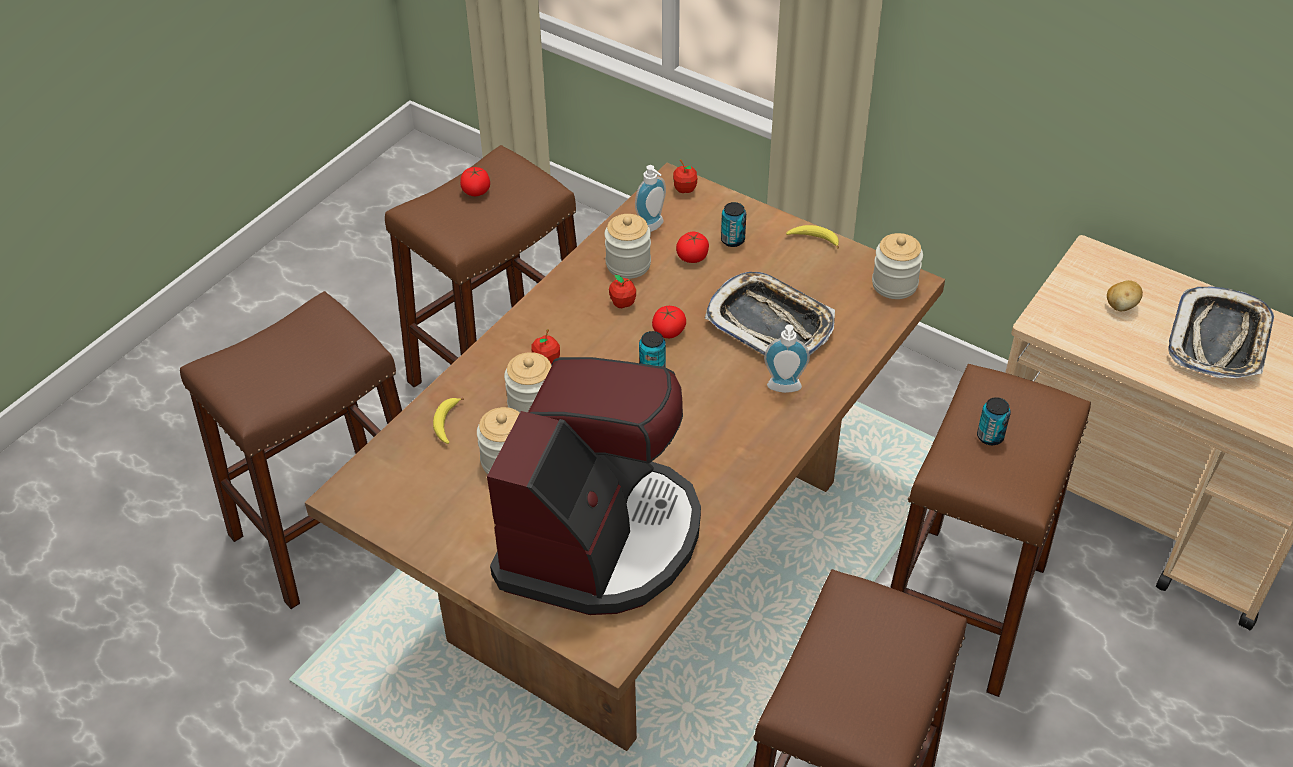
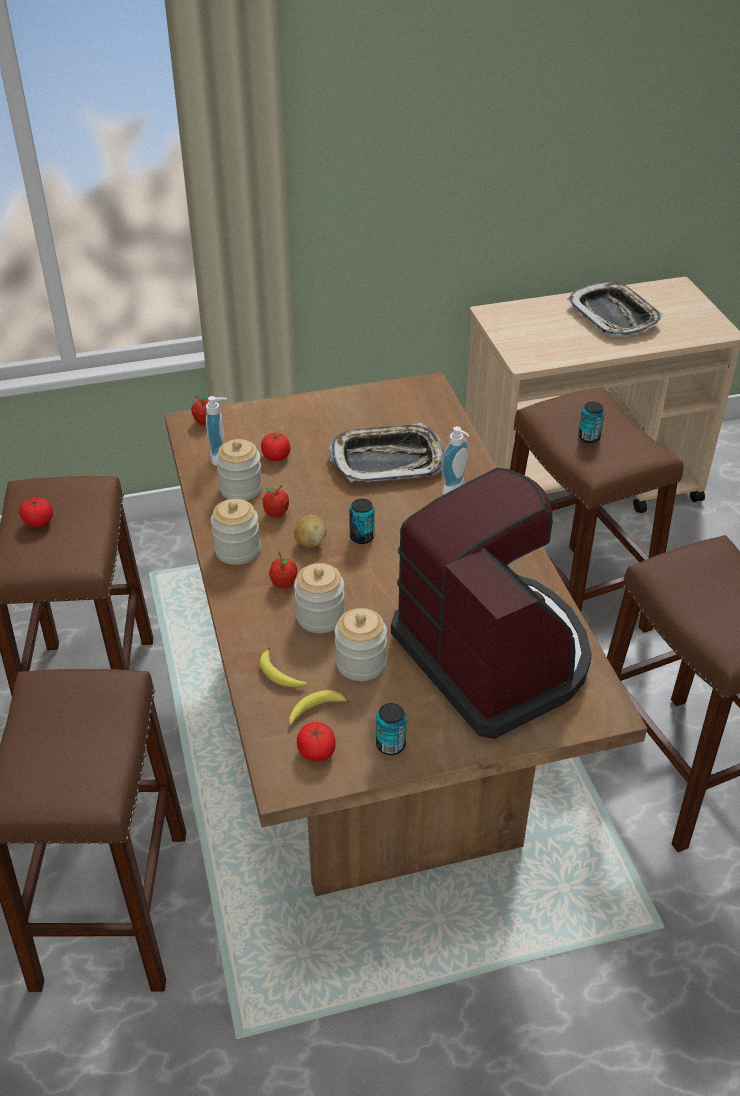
camera: 50 degrees left, 5 degrees down
tomato [652,306,686,338] -> tomato moved to [297,722,336,761]
can [721,202,746,247] -> can moved to [376,703,407,755]
banana [786,225,839,249] -> banana moved to [289,690,350,725]
jar [872,233,923,299] -> jar moved to [211,499,260,565]
potato [1107,280,1143,311] -> potato moved to [294,515,327,547]

